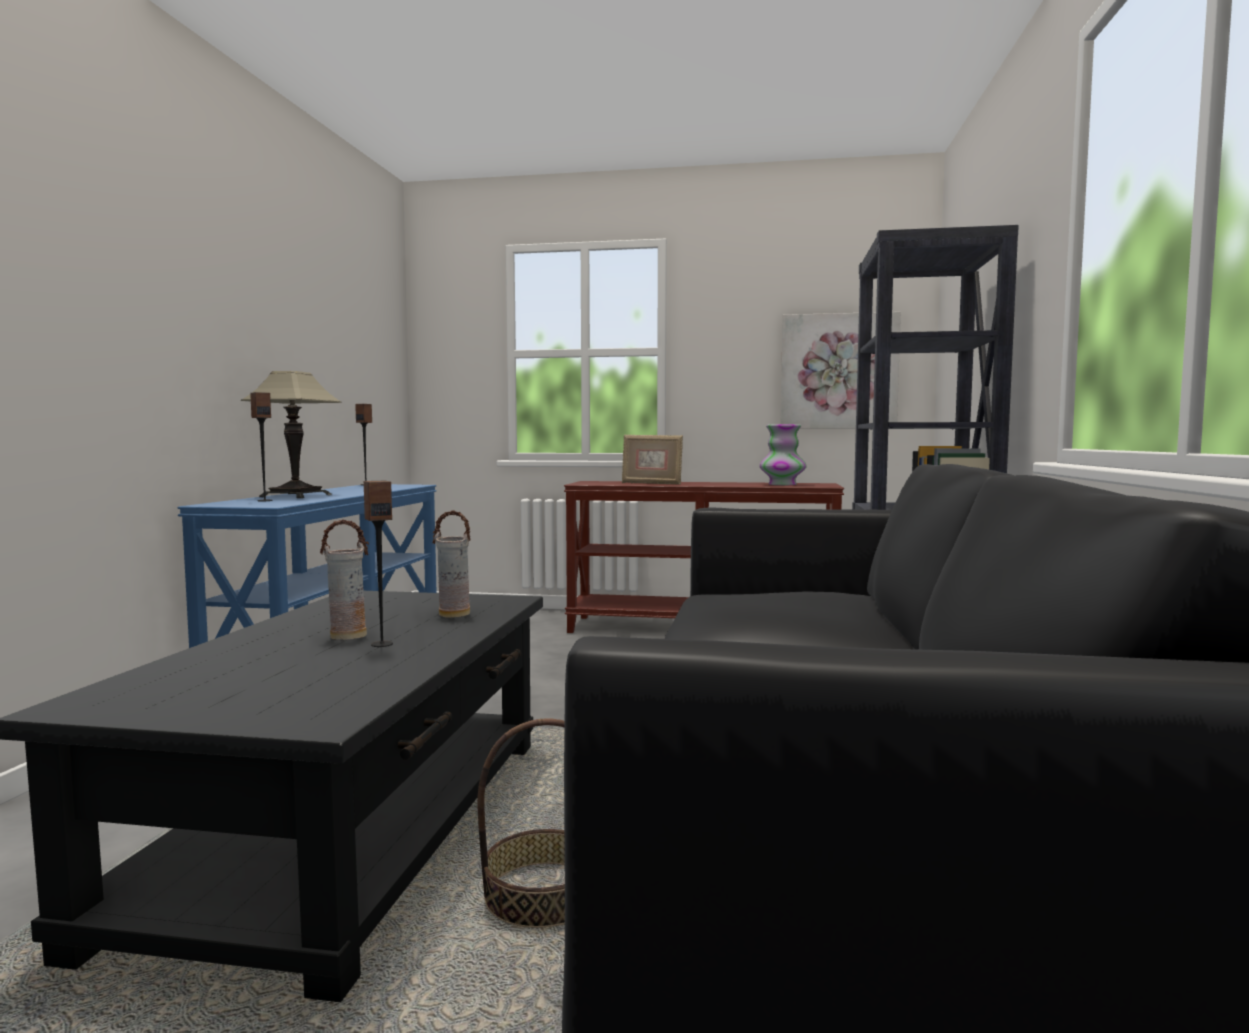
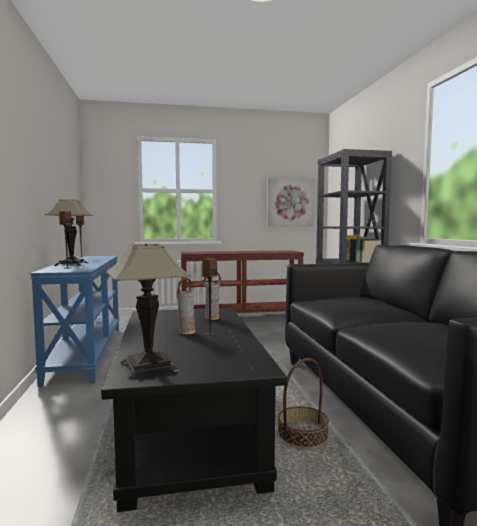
camera: 20 degrees left, 0 degrees up
picture frame [622,435,683,485] -> none
vase [759,424,807,485] -> none
none -> table lamp [106,244,190,380]

